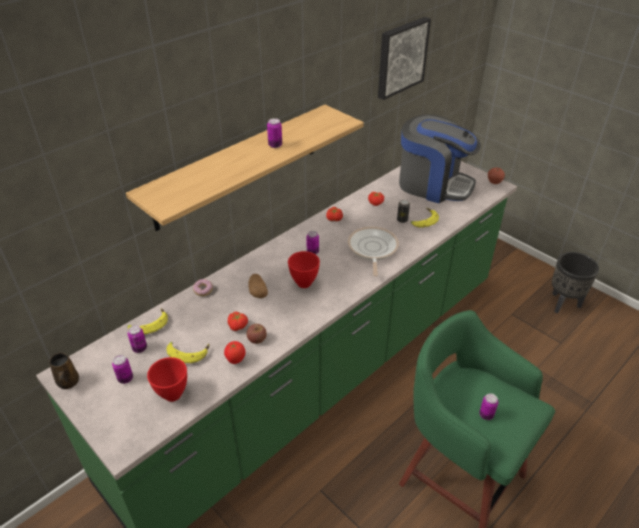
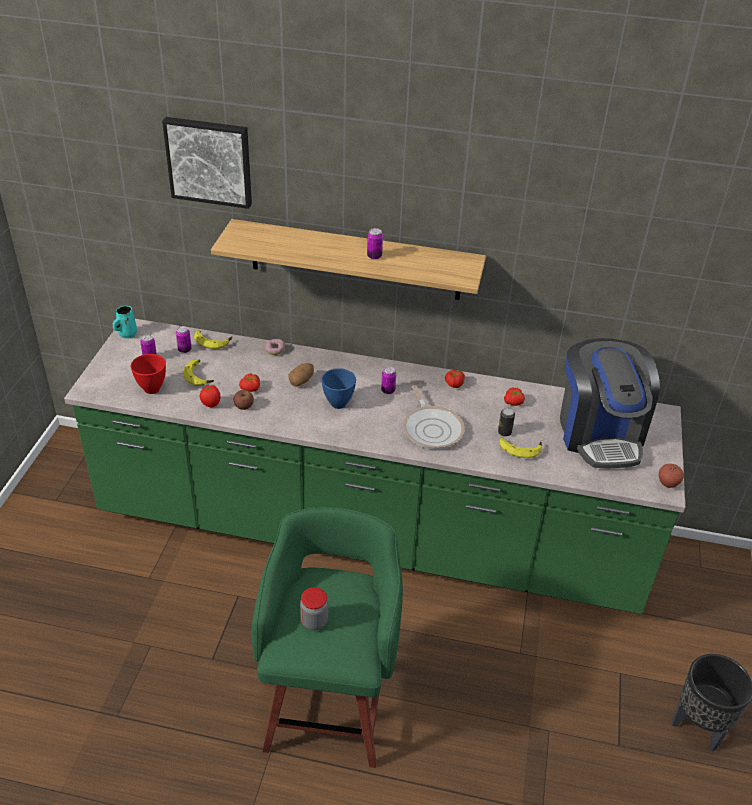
camera: 55 degrees right, 0 degrees up
brown mug [49,352,79,389] -> turquoise mug [113,306,137,338]
red bowl [288,251,320,288] -> blue bowl [321,368,356,409]
frying pan [348,226,399,276] -> frying pan turned 105 degrees clockwise [403,385,465,450]
picture [378,17,431,100] -> picture moved to [162,117,252,209]
can [479,393,498,420] -> jar [300,587,328,630]

